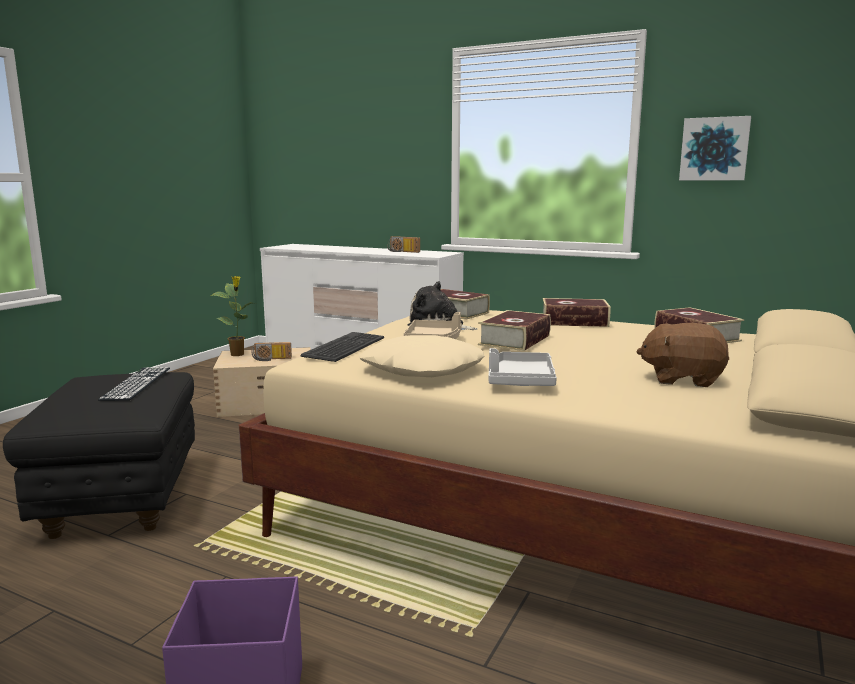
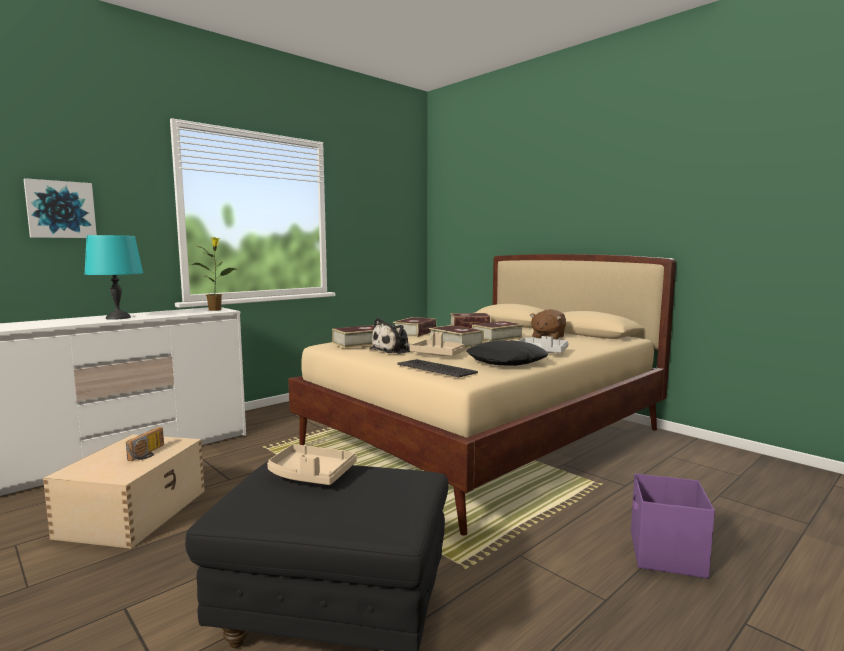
camera: 70 degrees left, 5 degrees down
keyboard [98,367,170,401] -> beige tray [267,444,357,485]
potted plant [210,276,254,356] -> potted plant moved to [191,237,237,311]
beige pillow [359,335,484,377] -> black pillow [466,340,548,366]
radio [387,236,420,253] -> none
picture [679,116,751,180] -> picture moved to [24,178,97,238]
none -> turquoise table lamp [84,235,143,320]
none -> book [472,321,524,342]

